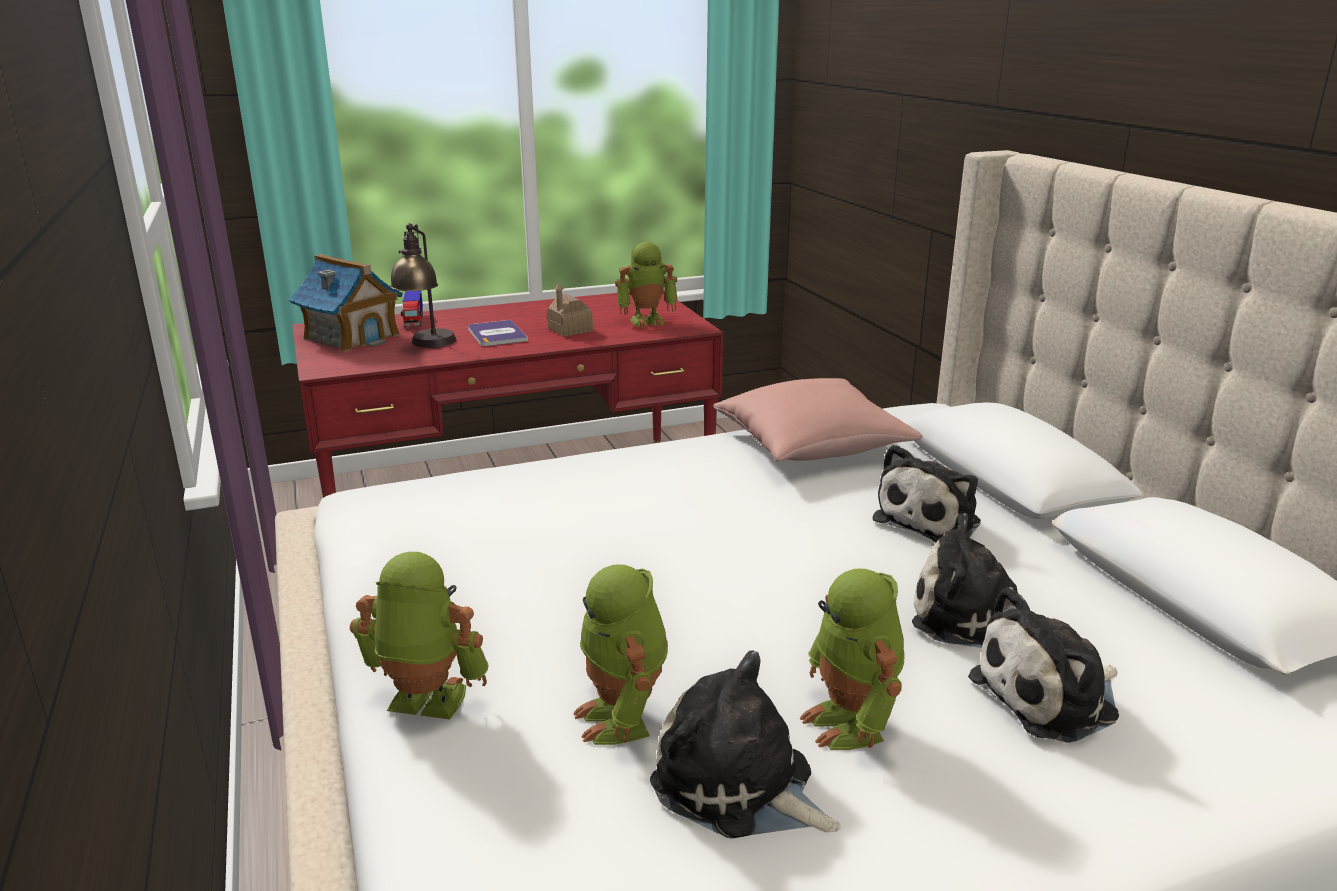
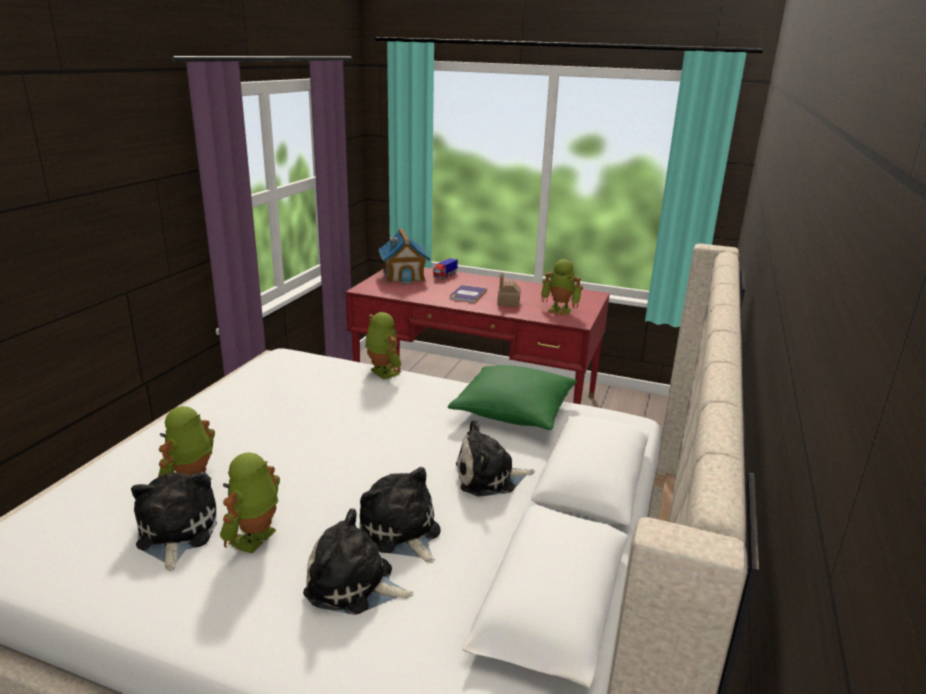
camera: 40 degrees right, 0 degrees up
toy robot [350,552,489,720] -> toy robot moved to [365,312,402,380]
table lamp [390,223,456,348] -> none
pink pillow [713,378,923,461] -> green pillow [448,365,578,430]

